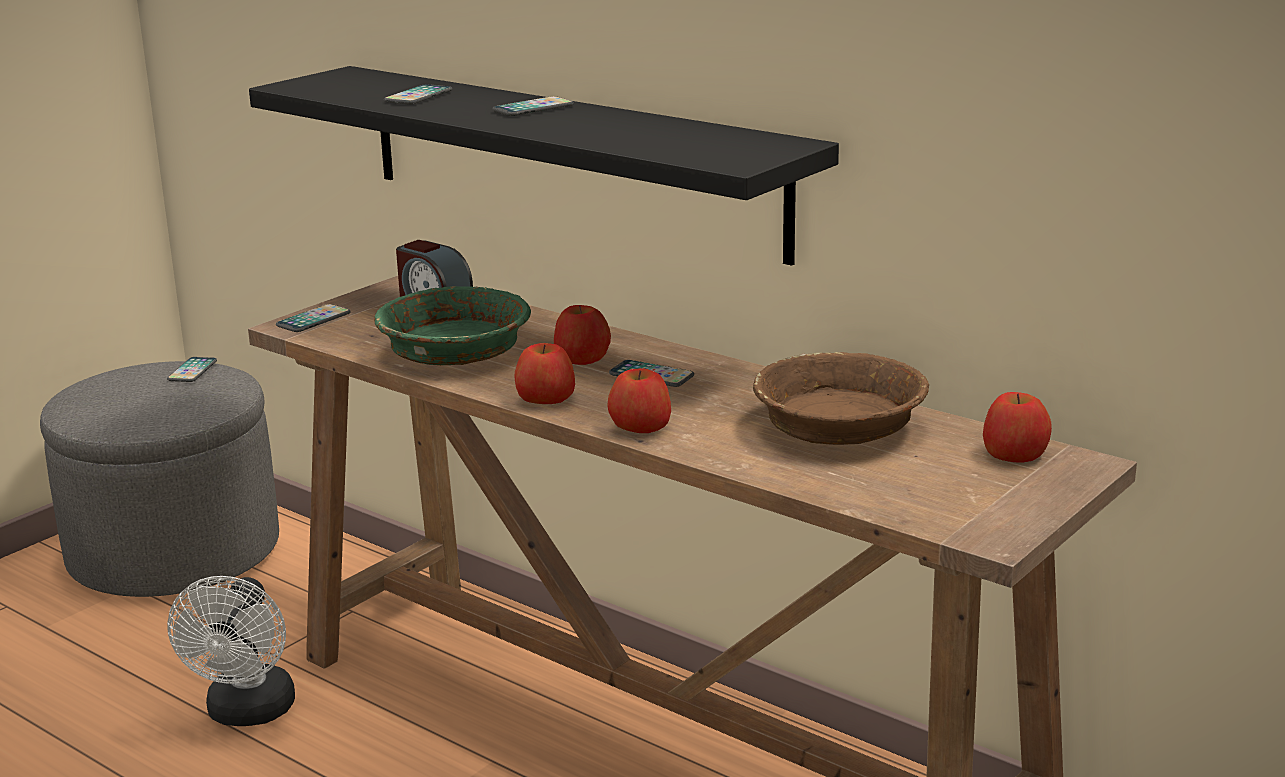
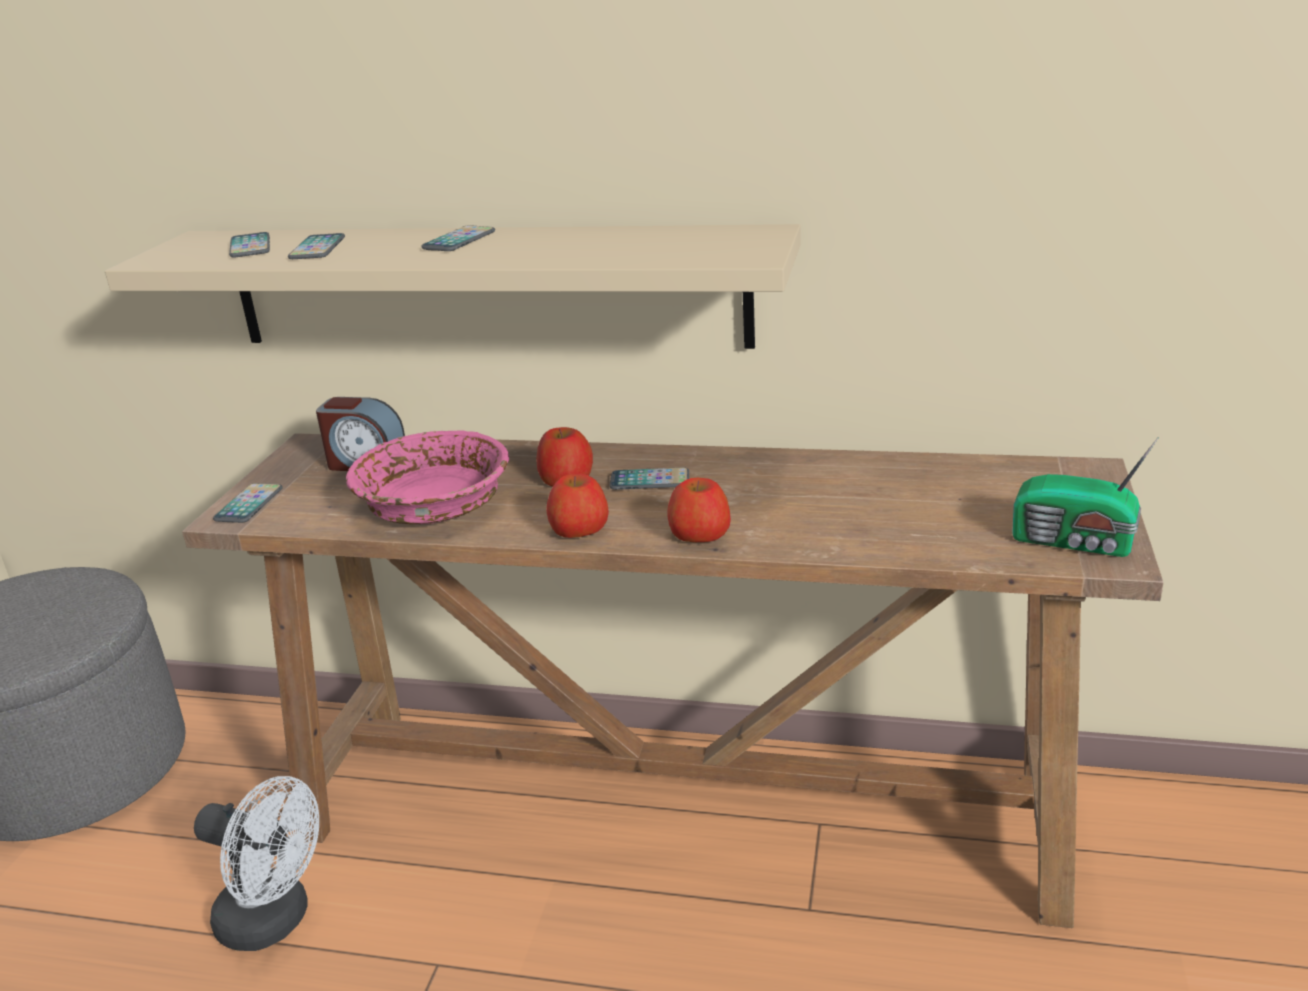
camera: 25 degrees left, 5 degrees up
phone [167,357,217,382] -> phone moved to [229,232,270,257]
white fan [167,576,295,726] -> white fan turned 45 degrees counterclockwise [194,776,319,951]
black shelf [249,66,839,266] -> beige shelf [105,224,801,349]
green bowl [374,286,531,365] -> pink bowl [346,430,509,524]
brown bowl [753,352,929,445] -> none
apple [983,392,1052,463] -> none
none -> radio [1012,437,1159,557]

